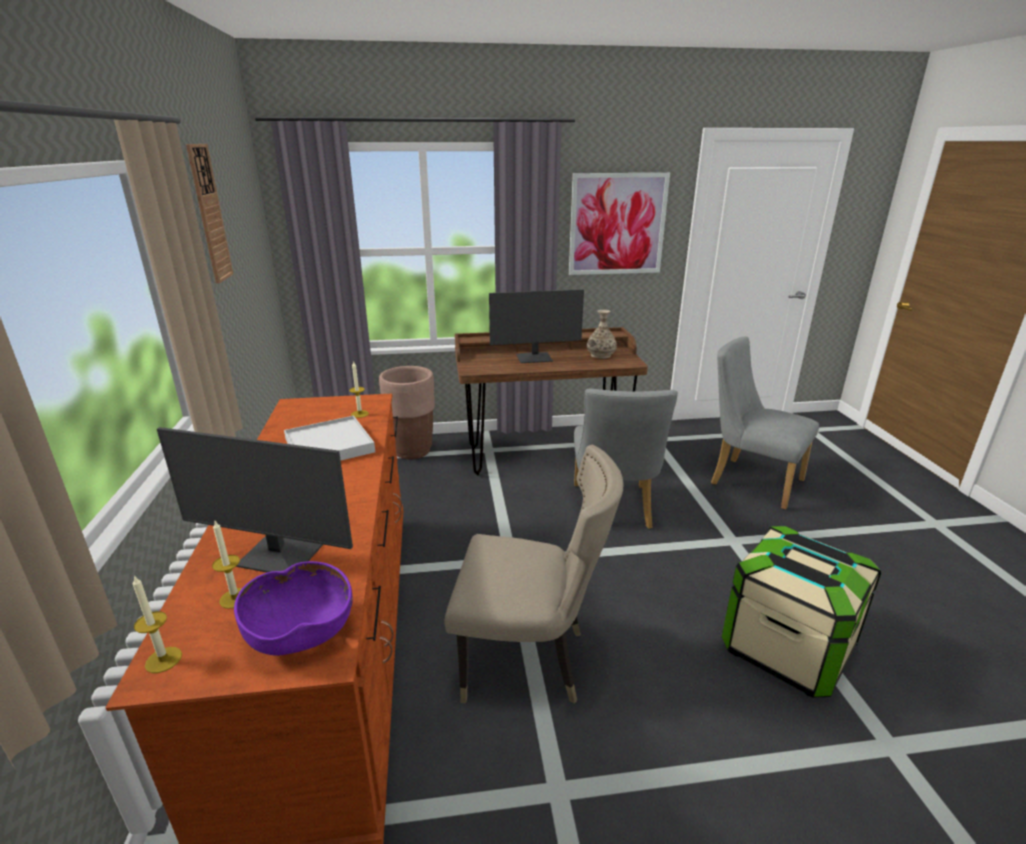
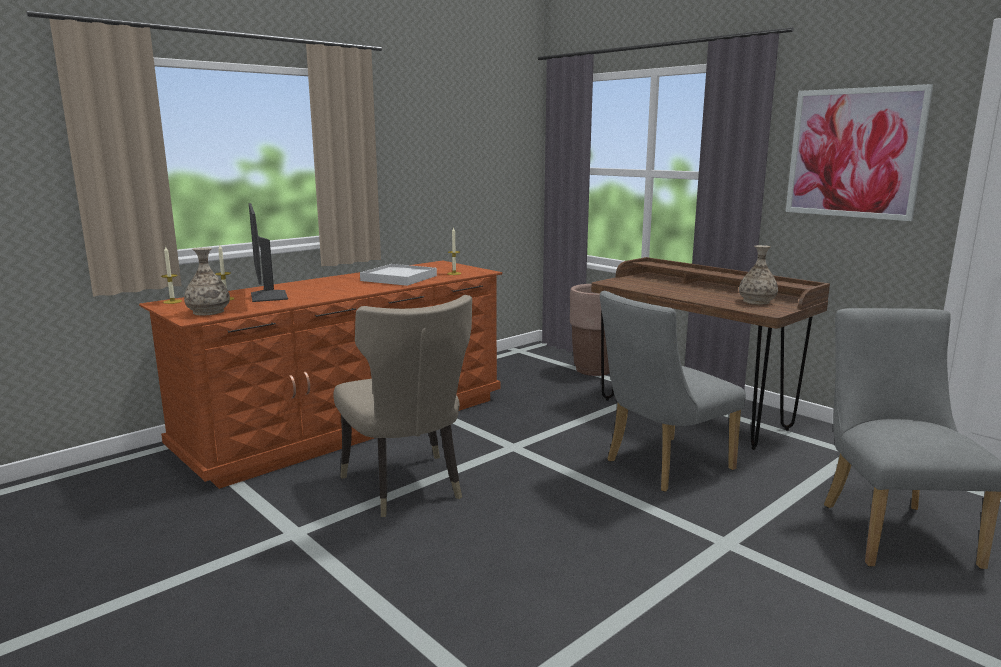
camera: 55 degrees right, 10 degrees down
wall clock [186,144,233,284] -> none
purple bowl [234,561,353,656] -> vase [184,247,230,316]
monitor [489,289,584,363] -> none
storage box [722,526,881,698] -> none

